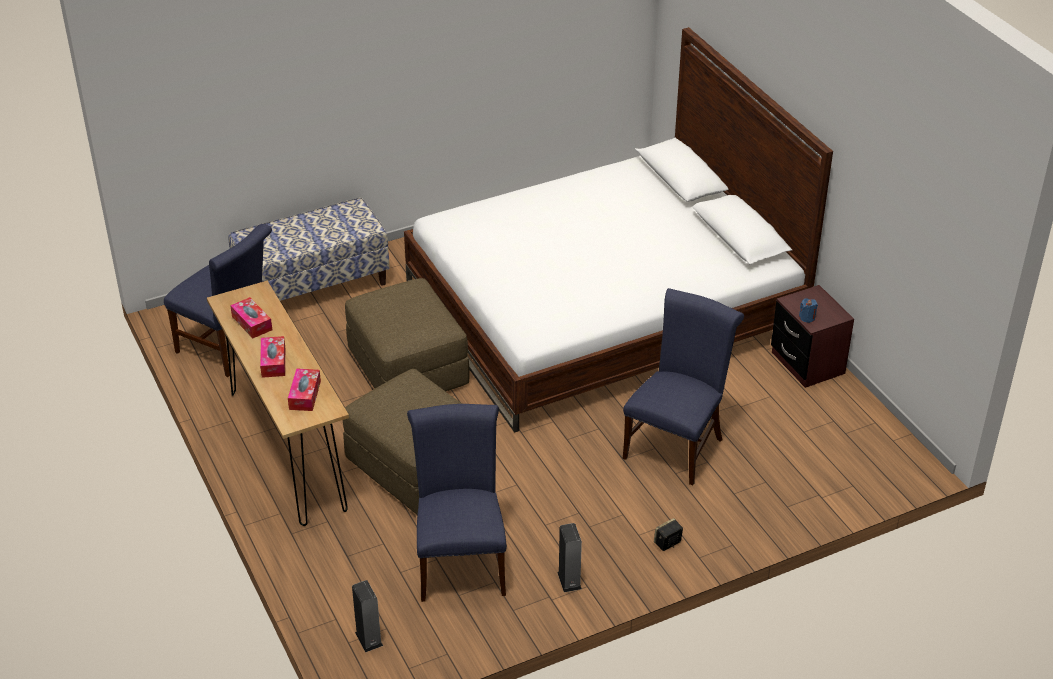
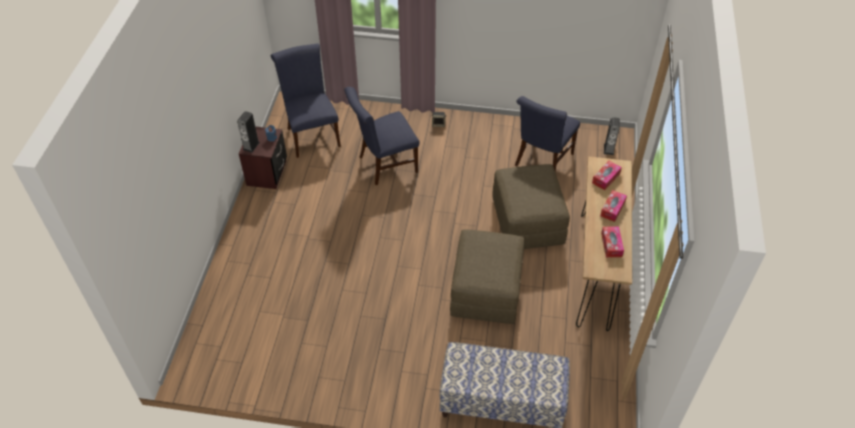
camera: 145 degrees left, 10 degrees up
blue chair [164,224,272,377] -> blue chair moved to [271,44,341,158]
bed [404,27,833,432] -> none
speaker [557,523,582,592] -> speaker moved to [237,111,260,153]

